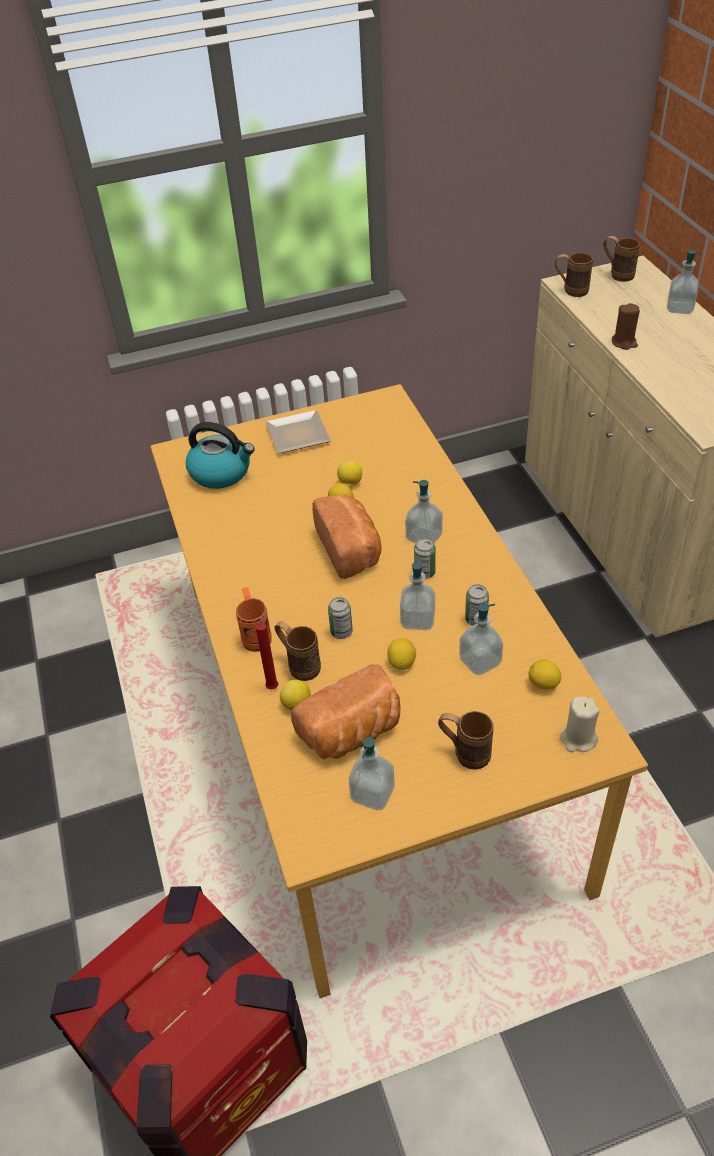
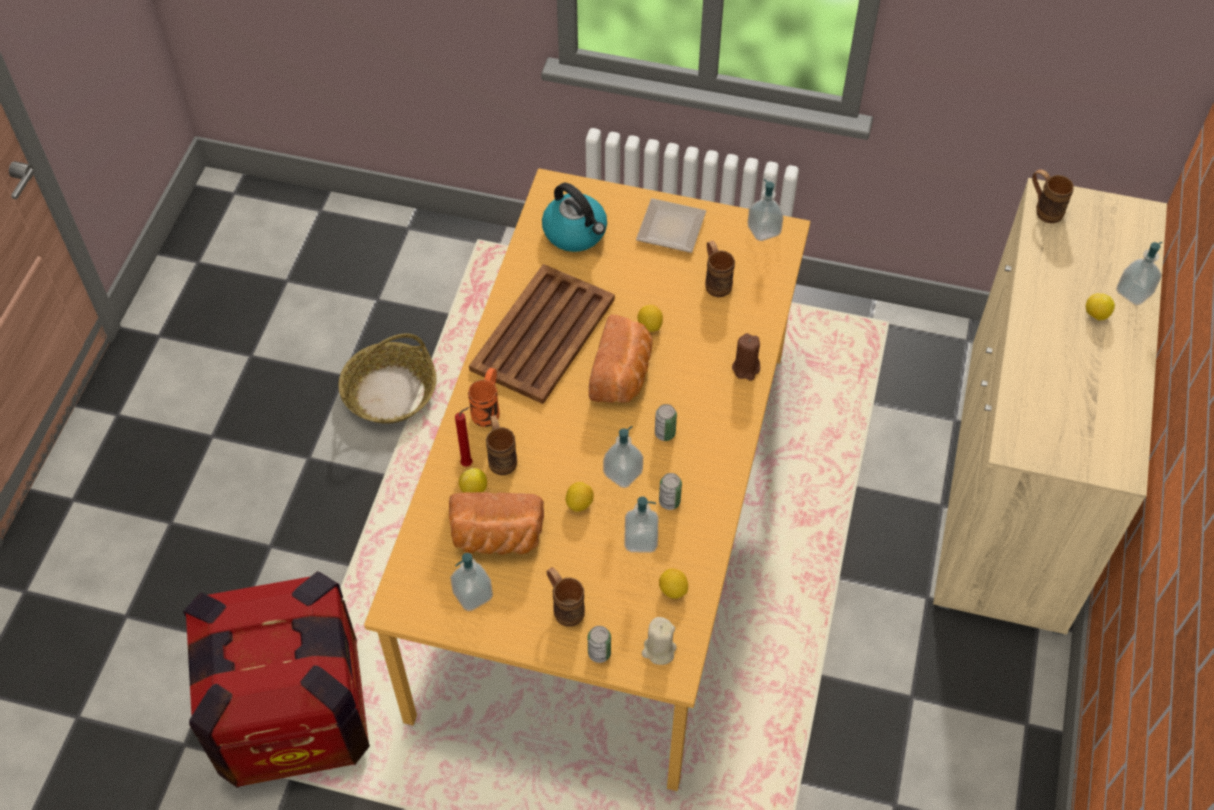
camera: 30 degrees right, 10 degrees up
can [328,597,353,639] -> can moved to [588,626,611,663]
lemon [337,461,362,485] -> lemon moved to [1086,293,1115,320]
soap dispenser [405,480,443,544] -> soap dispenser moved to [748,179,783,241]
brown mug [603,236,640,282] -> brown mug moved to [705,241,735,297]
brown candle [612,303,640,350] -> brown candle moved to [732,333,760,381]
none -> basket [338,333,437,423]
none -> brown tray [469,264,615,404]

